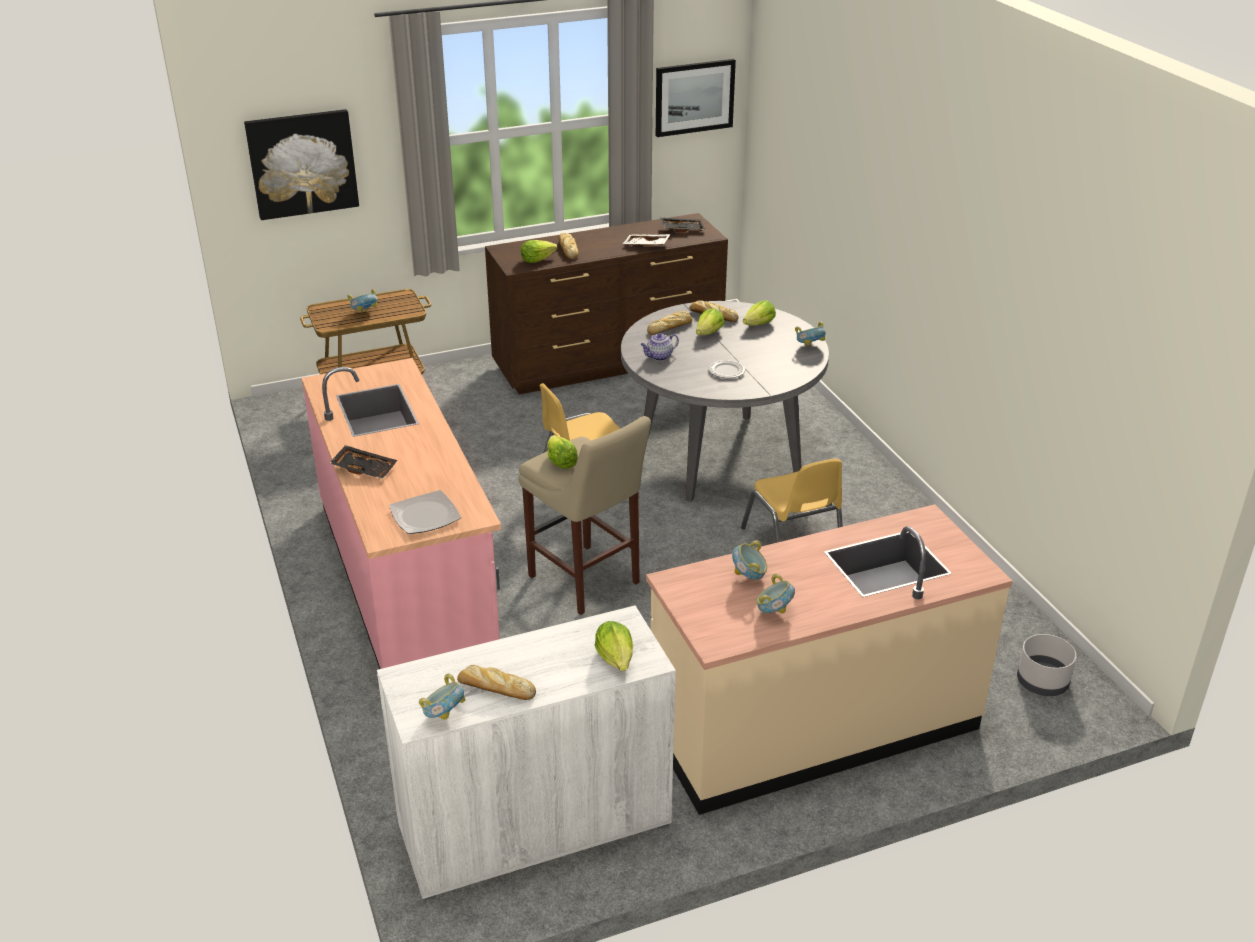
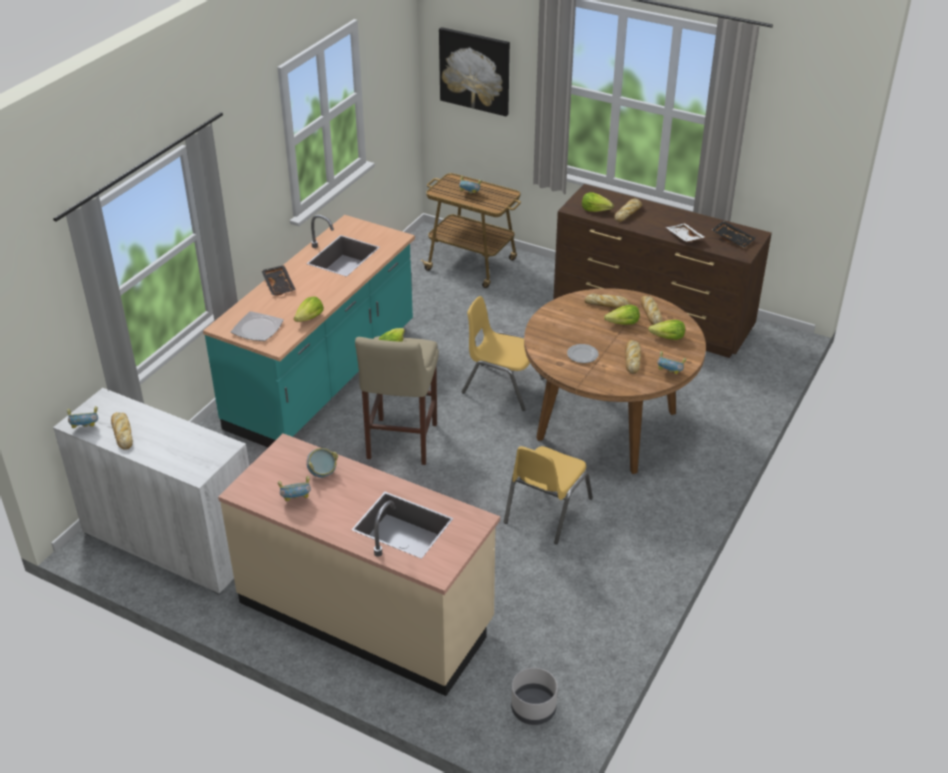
camera: 50 degrees right, 5 degrees up
pink counter [301,358,501,669] -> turquoise counter [203,215,415,447]
lettuce [595,621,633,671] -> lettuce moved to [294,296,324,322]
grey dining table [621,301,829,502] -> brown dining table [524,288,706,474]
teapot [640,333,679,361] -> none
picture [656,59,736,137] -> none
none -> bread [625,340,641,374]

